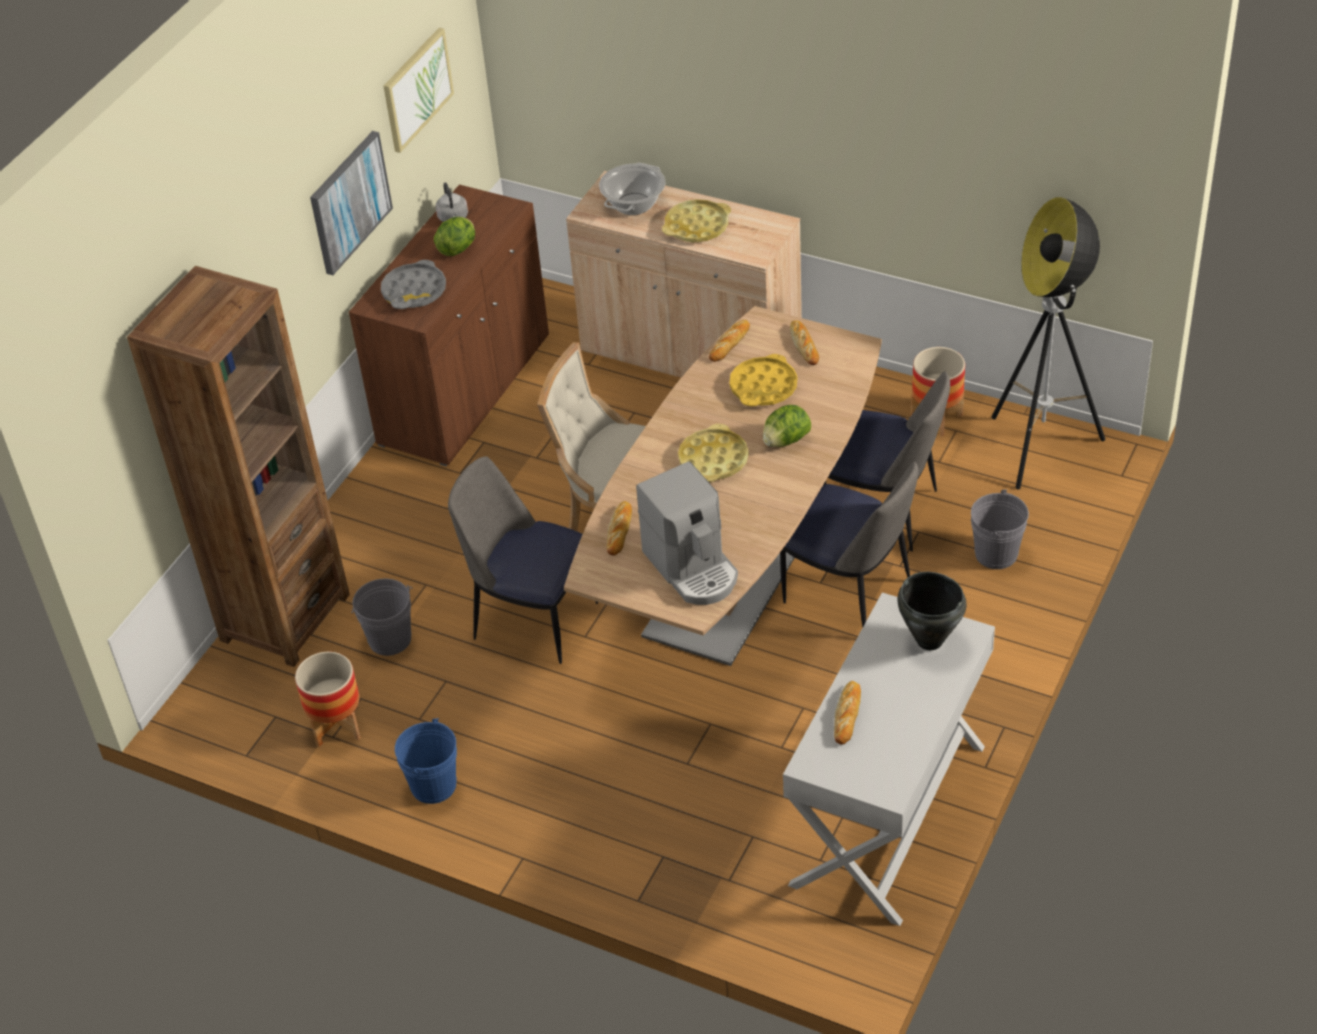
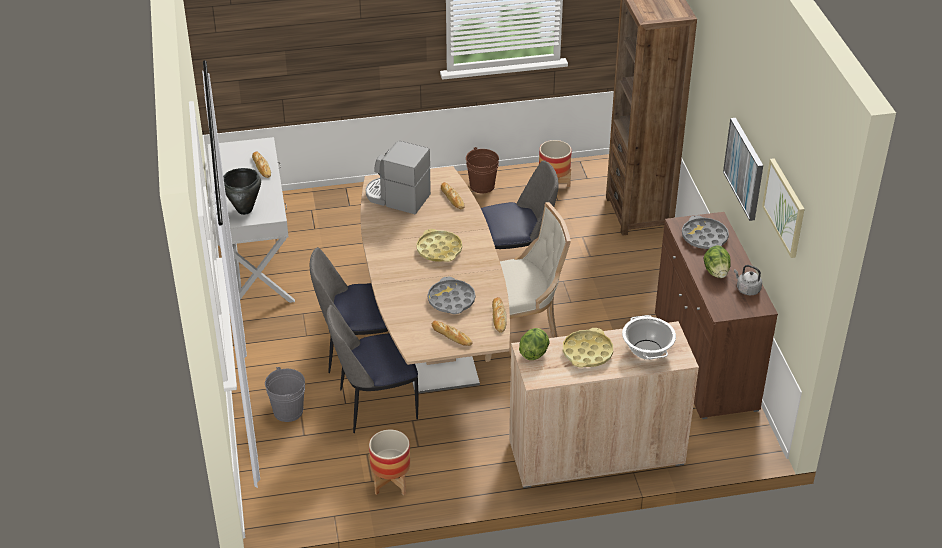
camera: 140 degrees right, 5 degrees down
grey bucket [351,578,412,656] -> none
blue bucket [395,718,457,804] -> brown bucket [466,147,499,193]
yellow tray [729,354,797,407] -> grey tray [428,277,475,314]
lettuce [763,405,811,447] -> lettuce moved to [519,328,549,360]
floor lamp [992,197,1105,489] -> none

